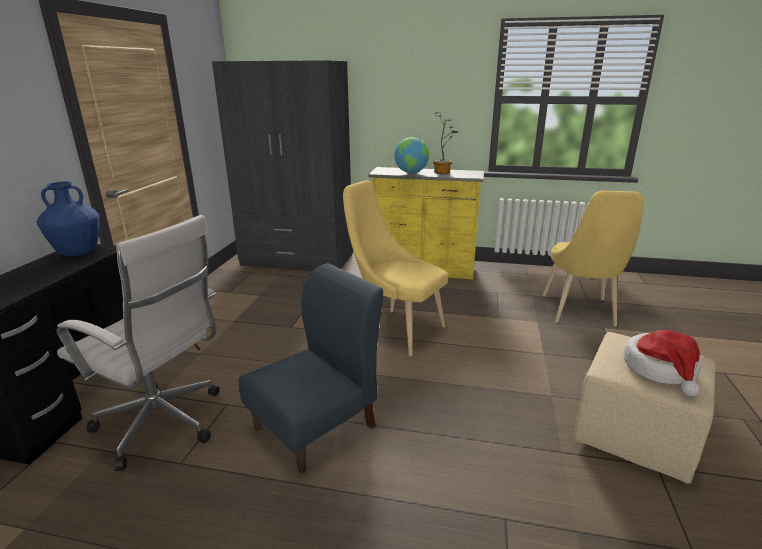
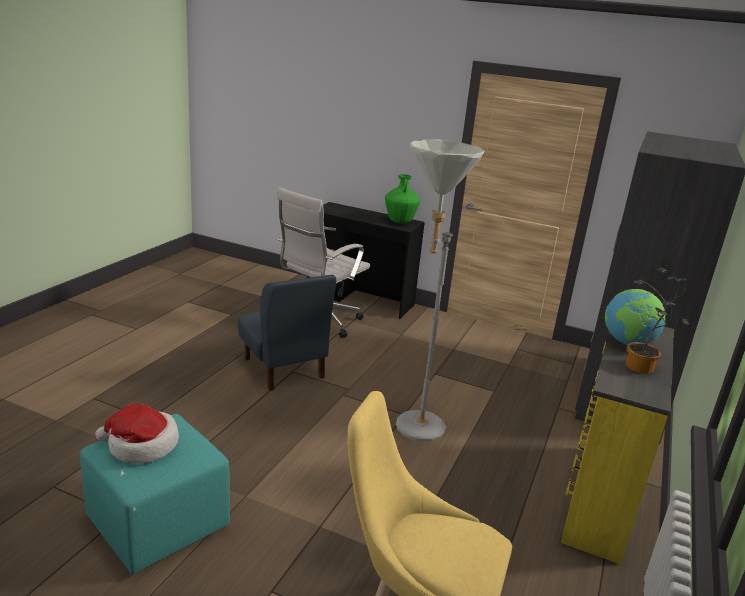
camera: 100 degrees right, 0 degrees up
blue vase [37,181,100,256] -> green vase [385,174,420,224]
yellow chair [343,181,448,356] -> grey floor lamp [396,139,484,442]
beige ottoman [573,332,716,484] -> turquoise ottoman [80,414,230,574]

